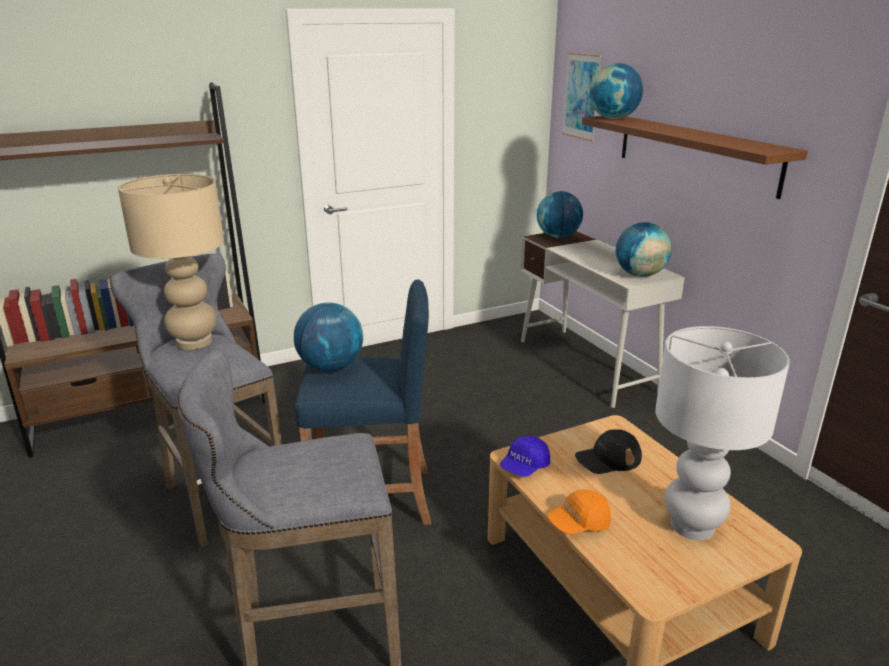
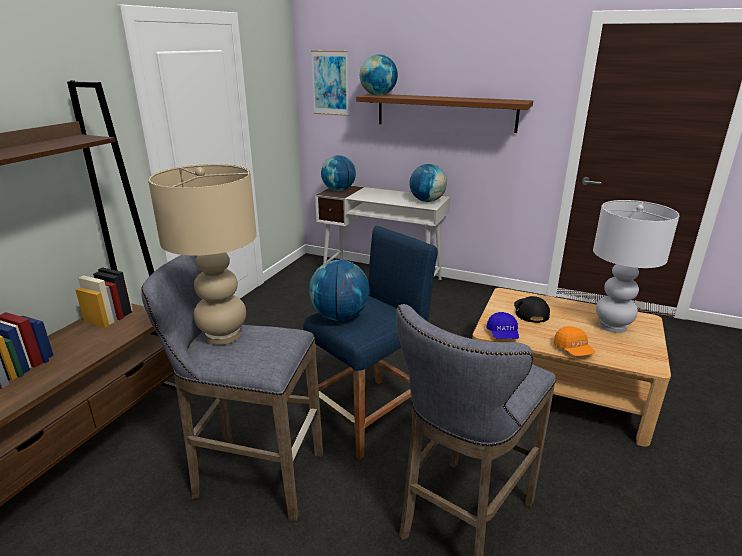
camera: 40 degrees left, 0 degrees up
orange cap [547,490,611,534] -> orange cap turned 45 degrees counterclockwise [553,326,595,356]
black cap [575,429,642,474] -> black cap turned 150 degrees clockwise [514,296,550,323]

